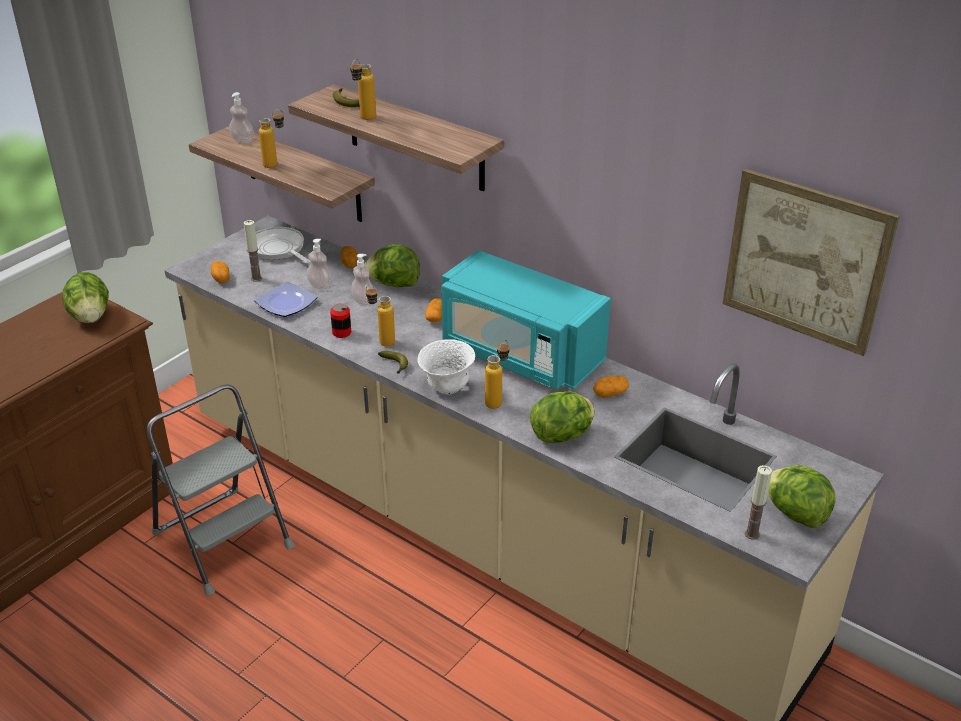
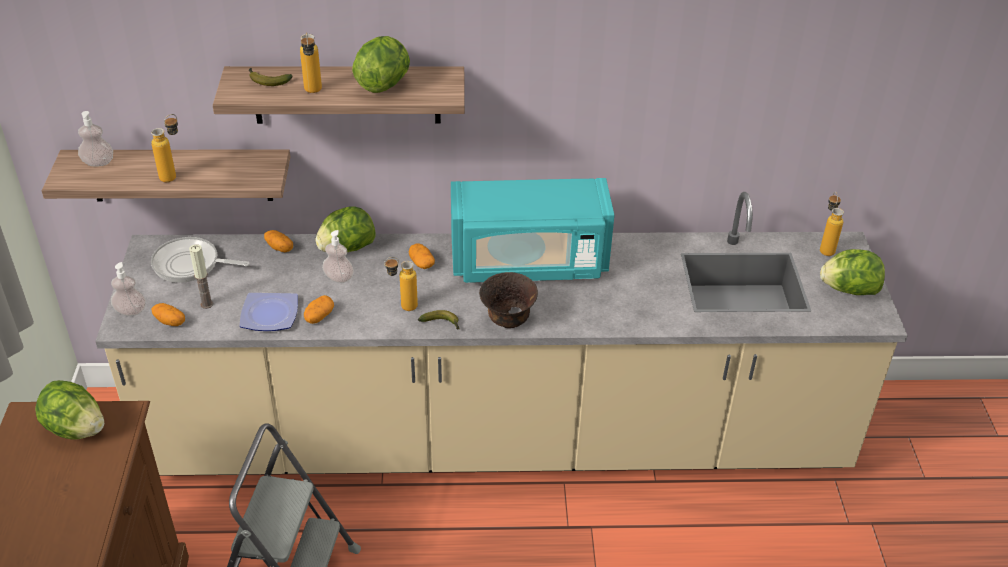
camera: 40 degrees left, 5 degrees up
soap dispenser [307,239,332,290] -> soap dispenser moved to [111,262,146,316]
can [330,304,351,338] -> none
white bowl [417,340,475,394] -> brown bowl [479,272,538,328]
bottle [485,340,510,409] -> bottle moved to [820,192,844,256]
lettuce [530,391,594,443] -> lettuce moved to [352,36,410,93]
potato [593,376,629,398] -> potato moved to [304,295,334,324]
picture [722,169,900,356] -> none
candle [745,465,772,540] -> none

